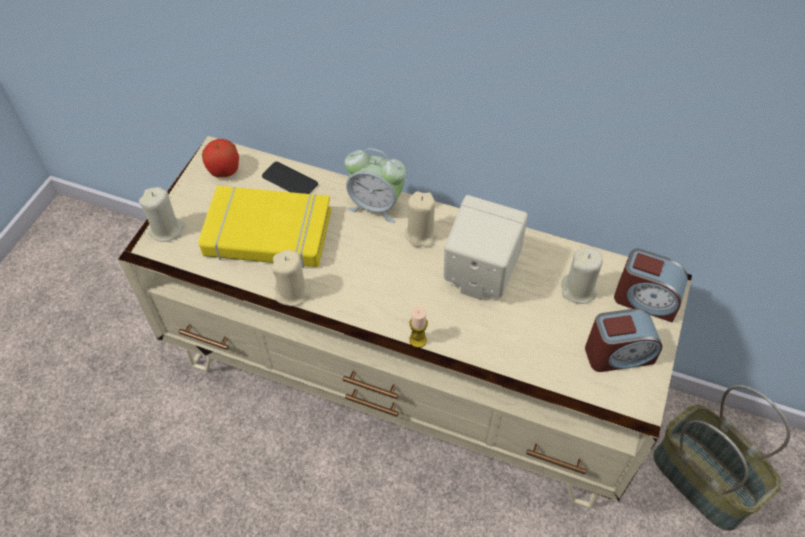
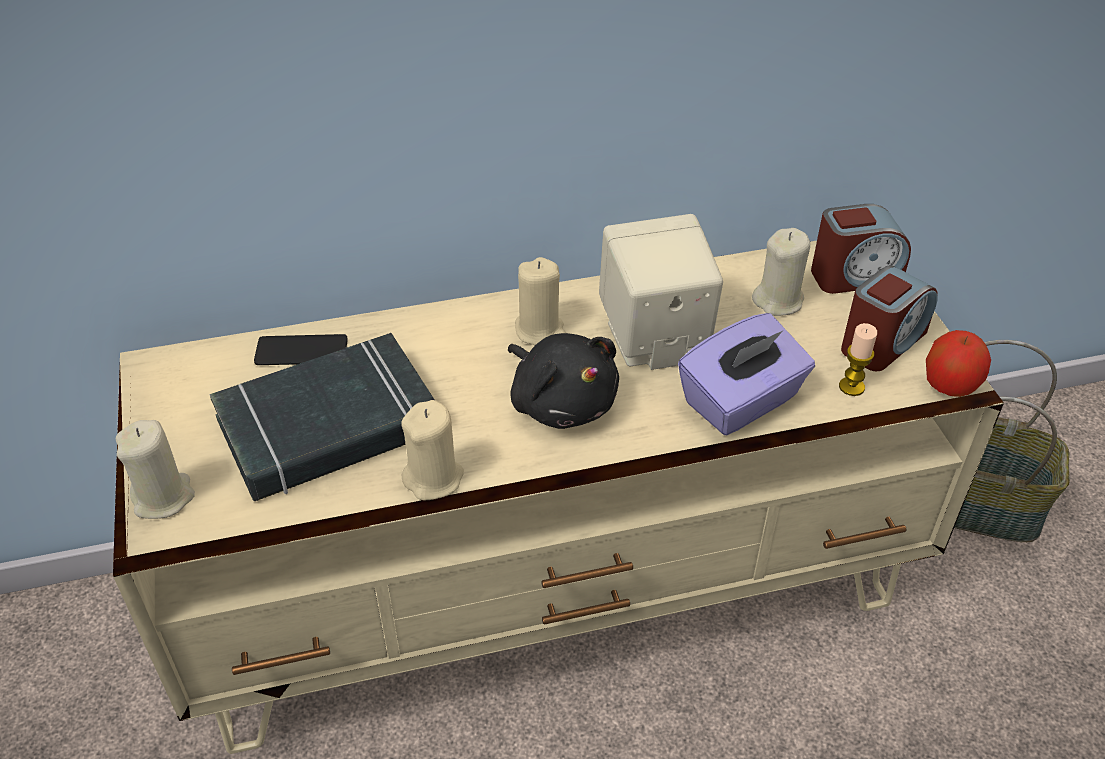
camera: 35 degrees left, 10 degrees down
yellow book [198,186,331,268] -> black book [209,333,435,501]
apple [202,139,239,178] -> apple moved to [926,330,991,397]
alarm clock [344,148,406,223] -> none
candle [409,306,428,348] -> candle moved to [839,323,877,396]
none -> black plush toy [508,333,619,429]
none -> purple tissue box [678,313,815,435]

